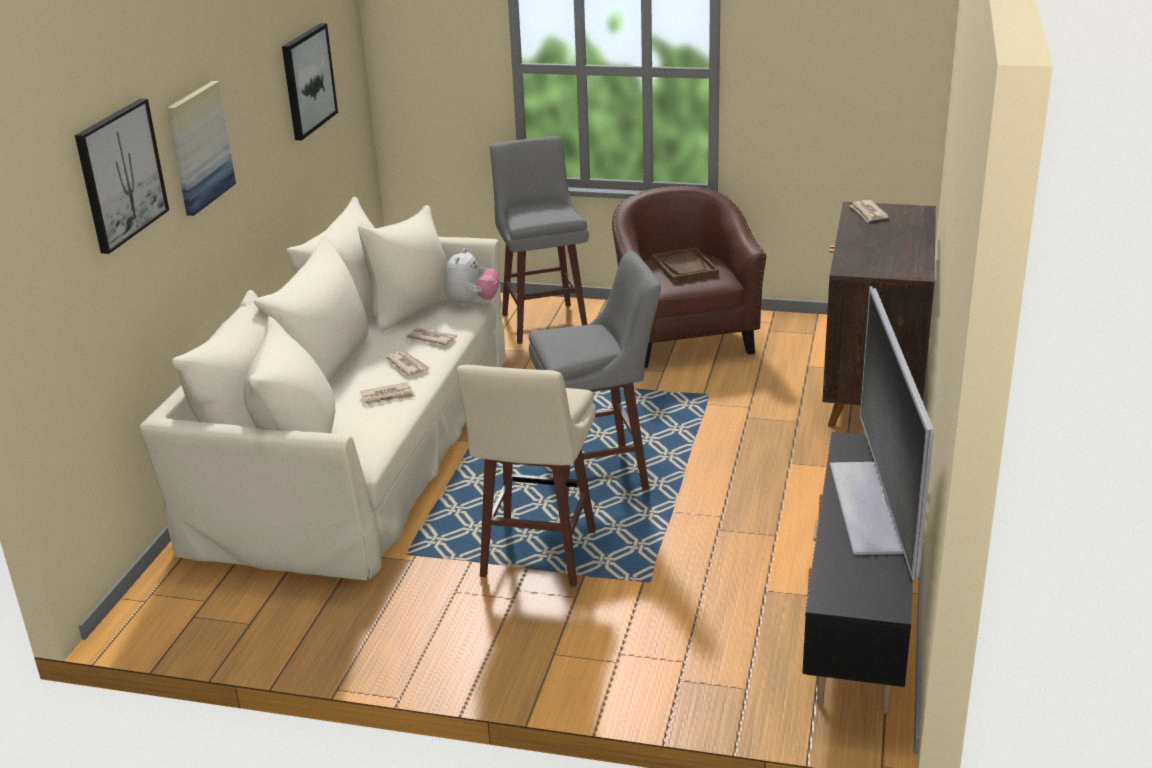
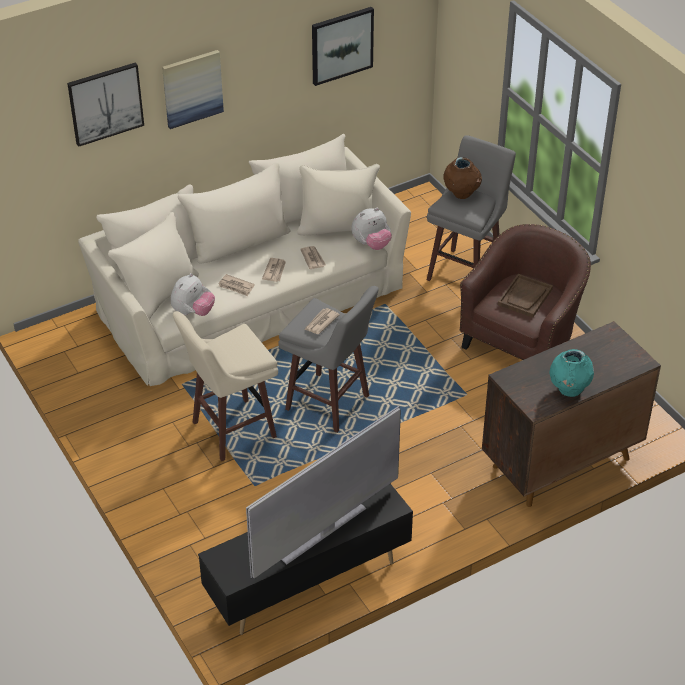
camera: 45 degrees right, 15 degrees up
newspaper [849,200,889,222] -> newspaper moved to [305,308,340,334]
none -> plush toy [171,273,215,316]
none -> brown vase [444,157,482,199]
none -> turquoise vase [549,349,594,397]

